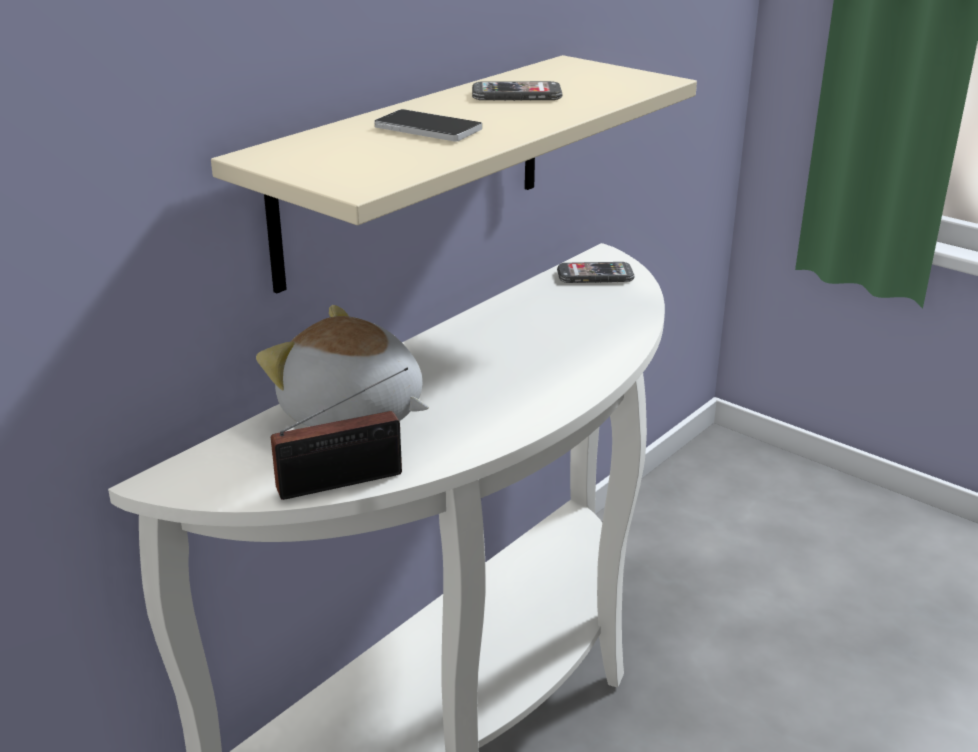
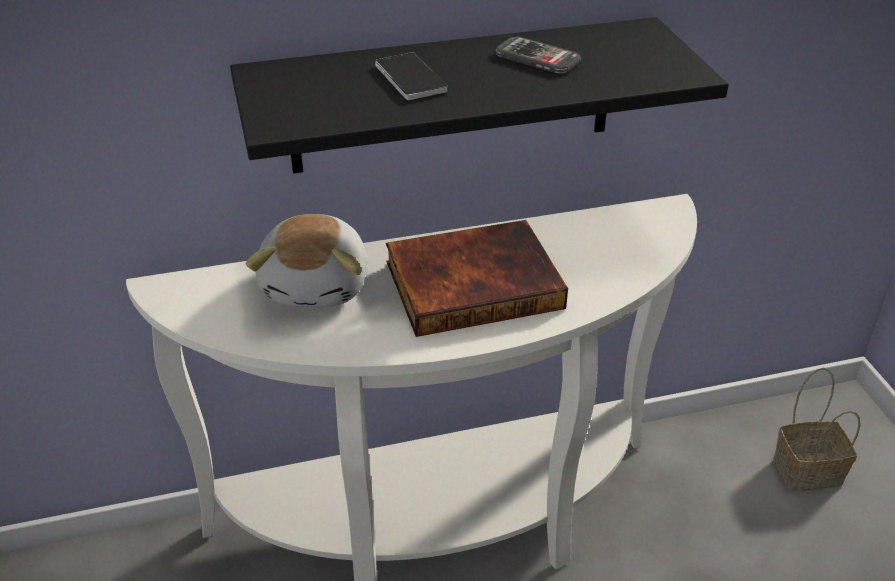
camera: 35 degrees right, 10 degrees up
beige shelf [211,55,697,293] -> black shelf [230,17,729,174]
plush toy [256,305,429,427] -> plush toy turned 150 degrees counterclockwise [246,214,368,307]
radio [271,367,408,500] -> none
phone [557,262,634,283] -> none
none -> book [386,220,568,337]
none -> basket [773,368,861,491]

